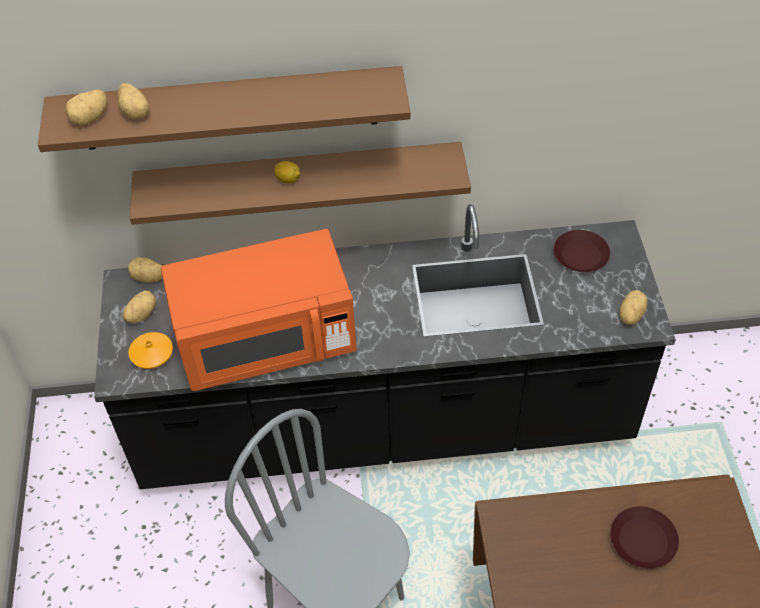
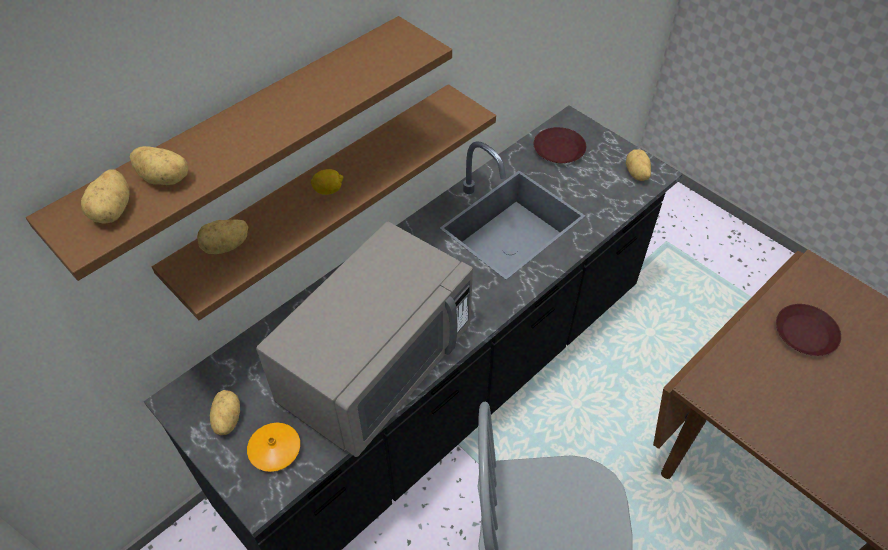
camera: 40 degrees left, 0 degrees up
potato [128,257,163,283] -> potato moved to [197,219,248,254]
orange microwave [161,229,356,391] -> grey microwave [256,221,473,457]

